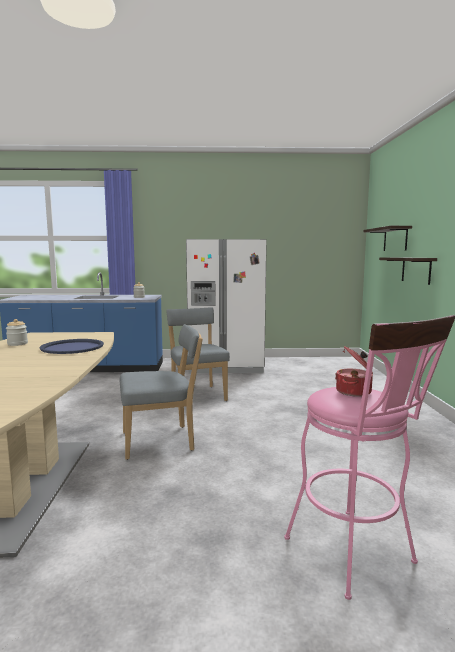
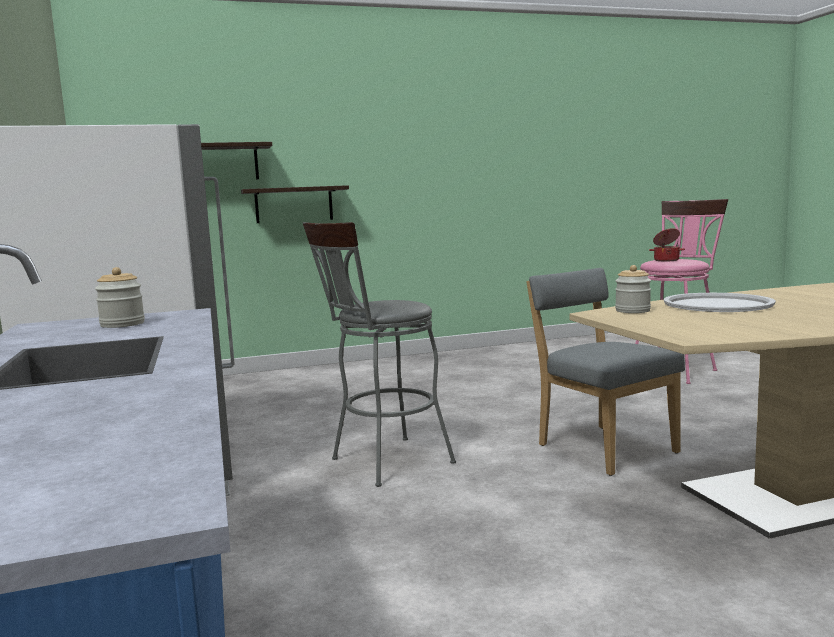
camera: 105 degrees left, 0 degrees up
jar [6,319,28,346] -> jar moved to [615,265,651,313]
blue tray [40,339,104,354] -> white tray [664,293,776,312]
grey chair [166,307,230,401] -> grey stool [303,222,456,487]

